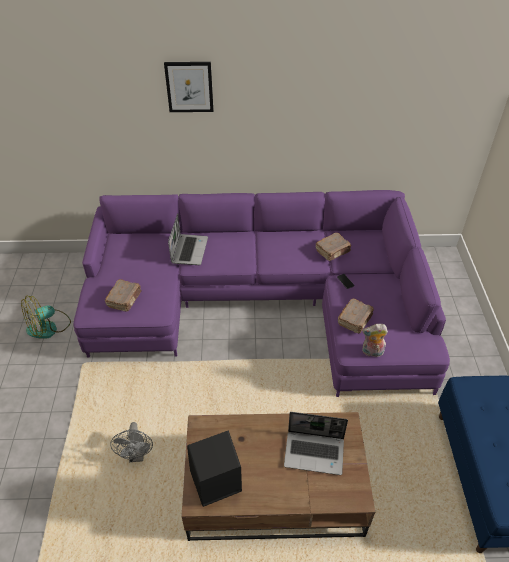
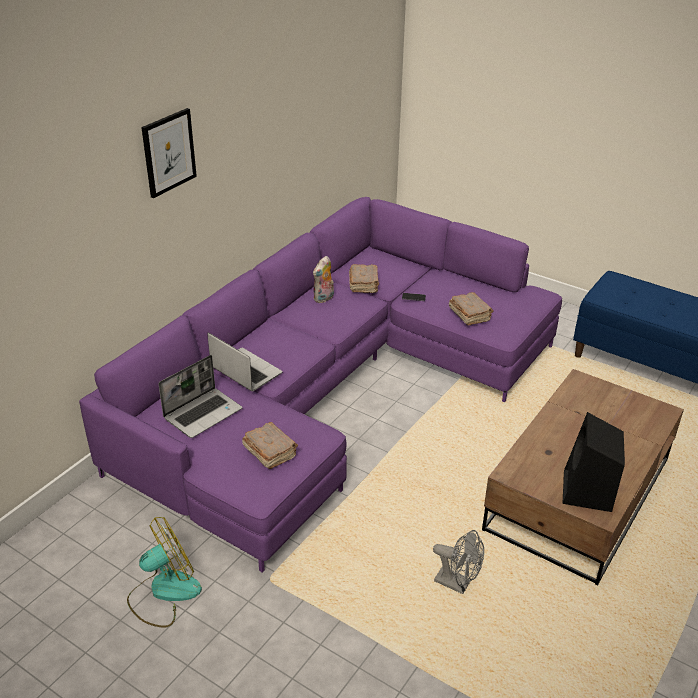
camera: 55 degrees left, 10 degrees down
fan [21,295,71,339] -> fan turned 120 degrees counterclockwise [127,517,202,628]
laptop [284,412,348,475] -> laptop moved to [158,355,242,438]
plush toy [362,324,388,357] -> plush toy moved to [313,256,334,303]

